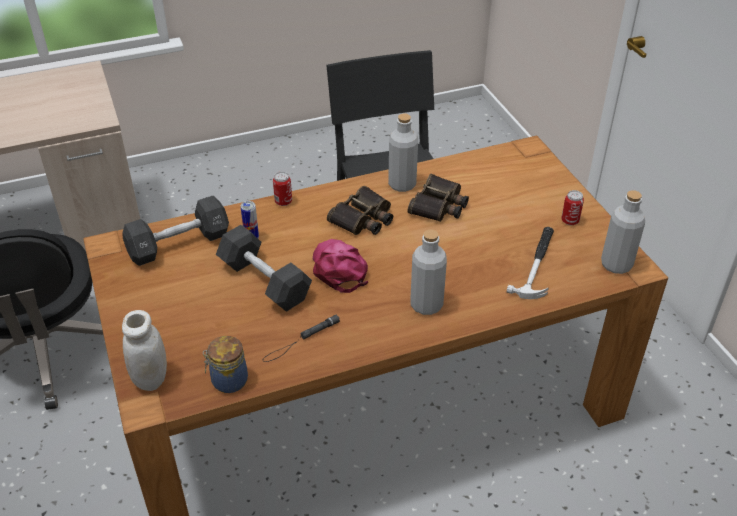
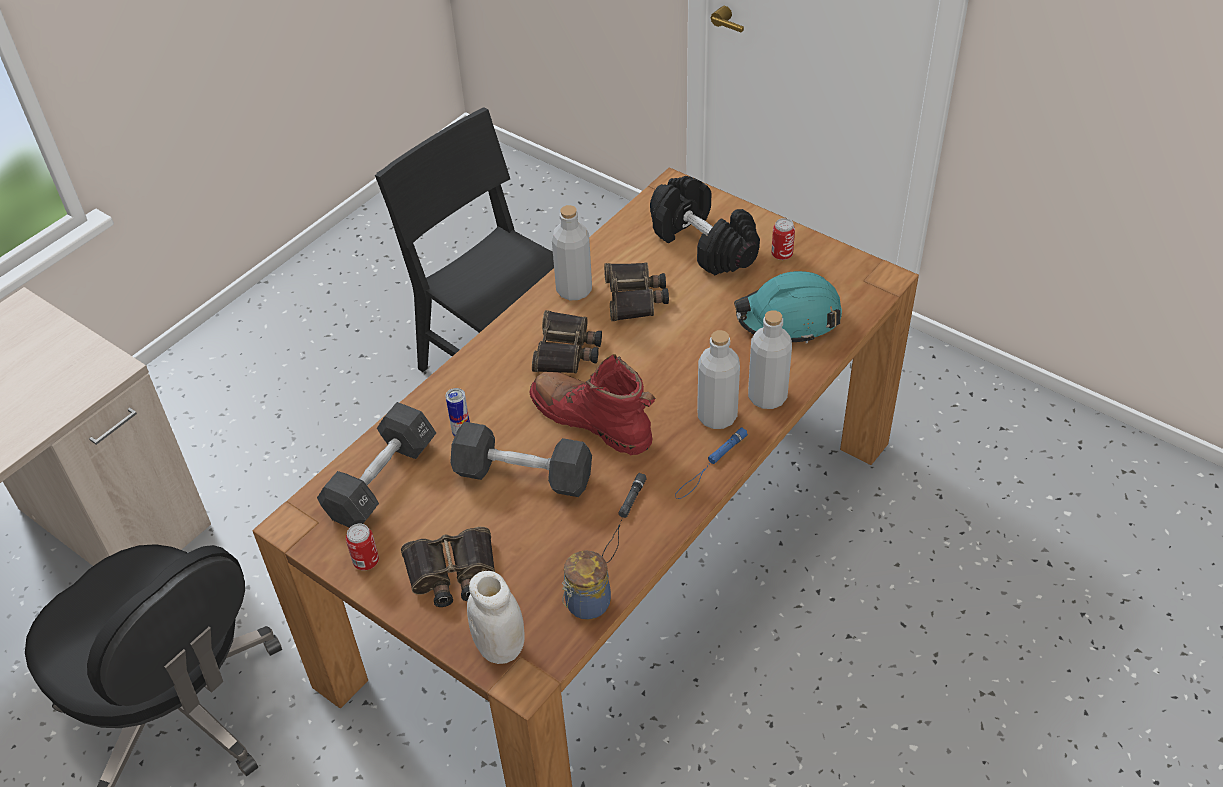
camera: 30 degrees left, 5 degrees up
can [273,172,292,206] -> can moved to [346,524,379,570]
pink cap [313,239,368,293] -> red boot [530,354,656,455]
hammer [507,227,554,299] -> turquoise hard hat [734,271,842,343]
grey bottle [601,190,645,274] -> grey bottle moved to [748,310,792,409]
none -> binoculars [401,527,495,607]
none -> black dumbbell [650,176,760,276]
none -> blue flashlight [675,427,748,499]

